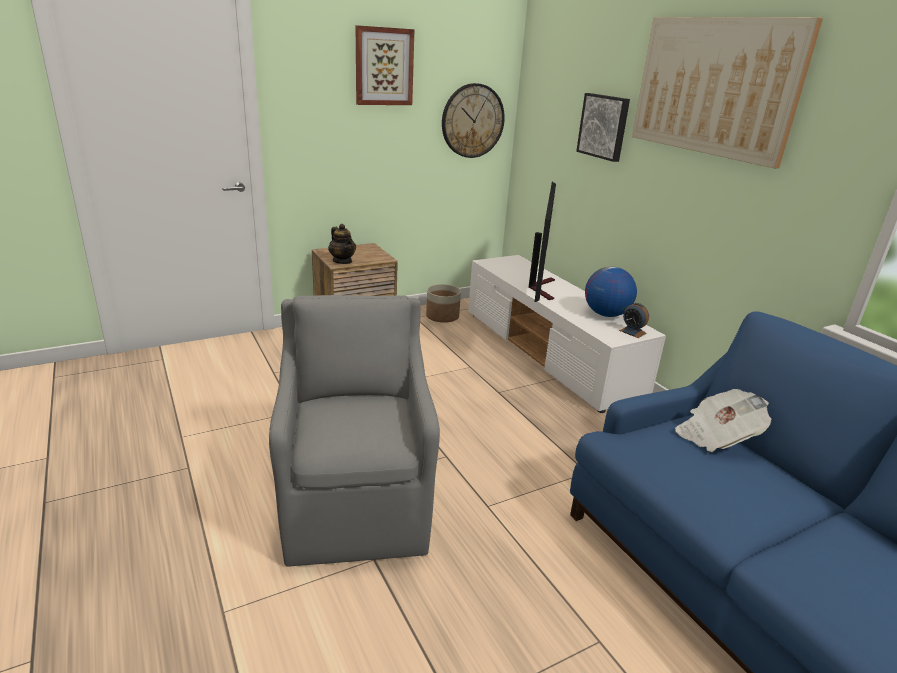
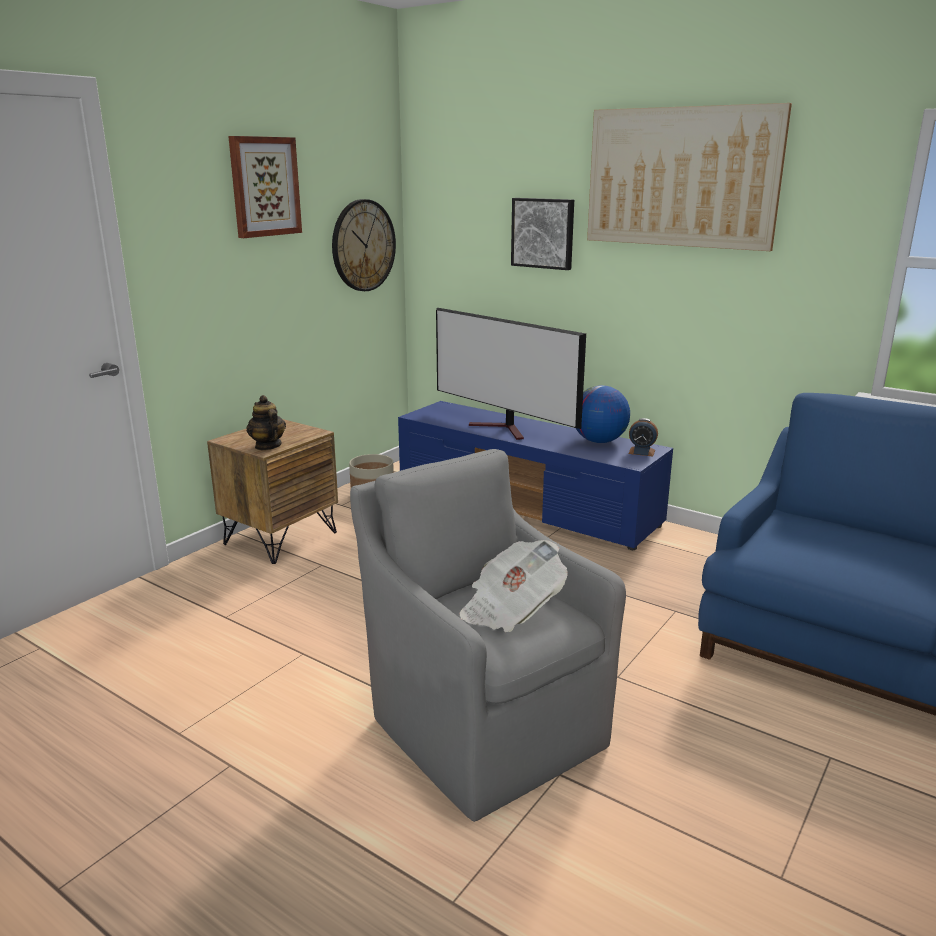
camera: 25 degrees left, 5 degrees down
teapot [328,224,356,264] -> teapot turned 150 degrees counterclockwise [246,395,286,450]
white tv stand [468,255,666,413] -> blue tv stand [398,401,673,550]
television [529,182,556,302] -> television turned 150 degrees clockwise [436,308,586,440]
newspaper [675,389,771,452] -> newspaper moved to [460,540,568,632]

